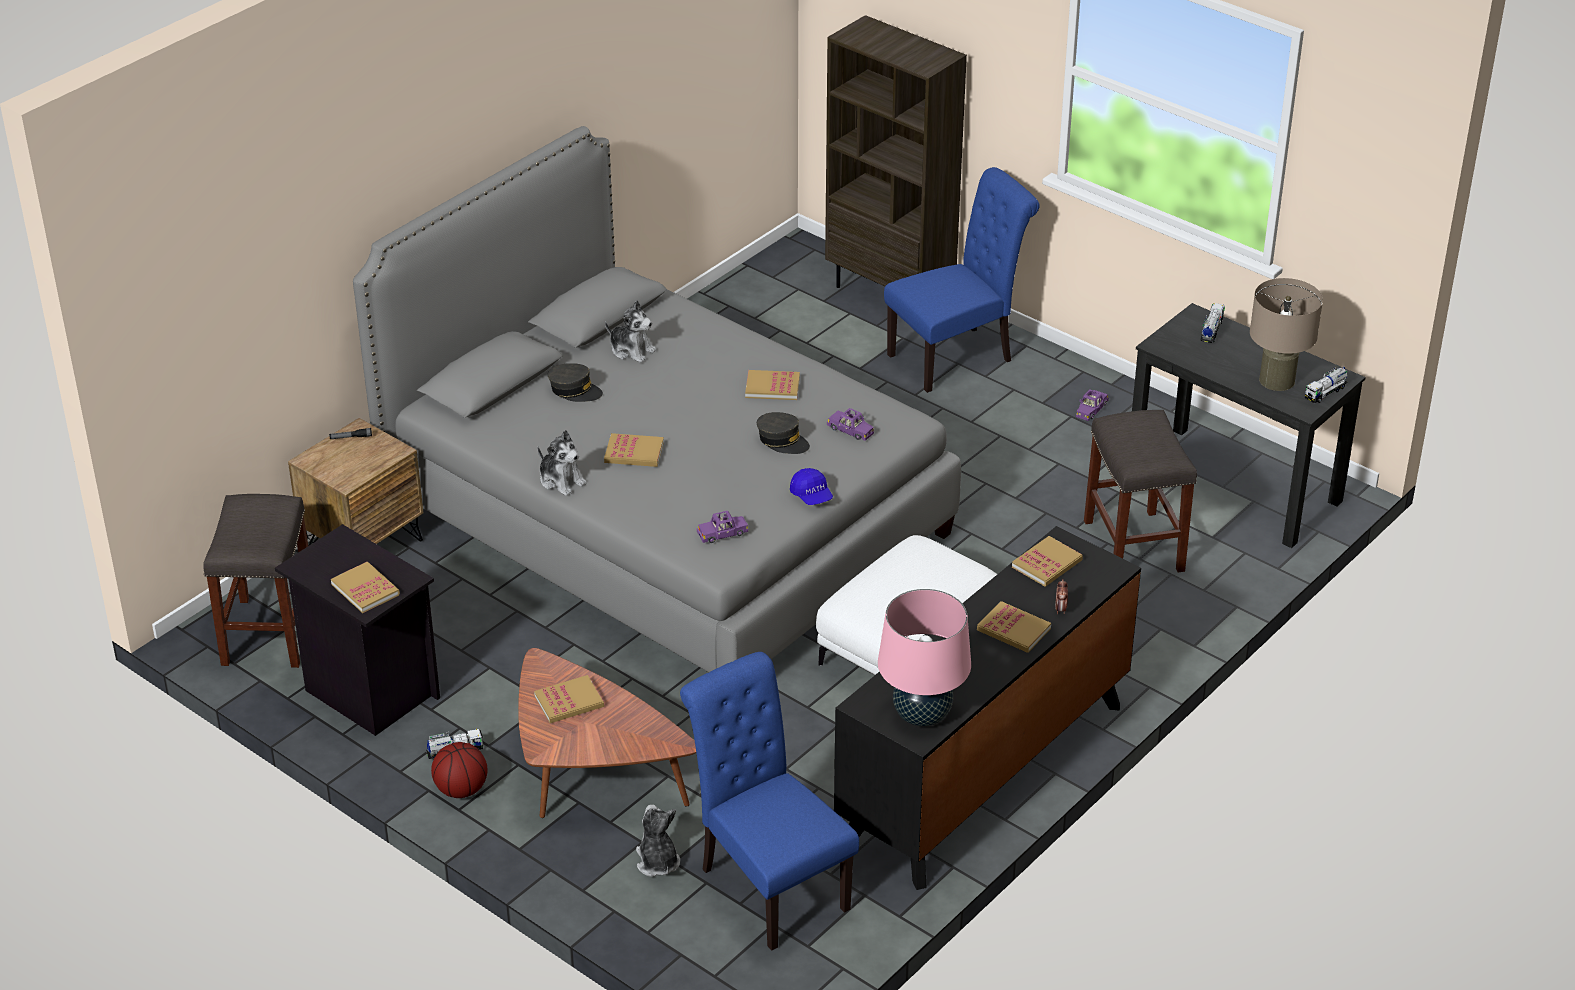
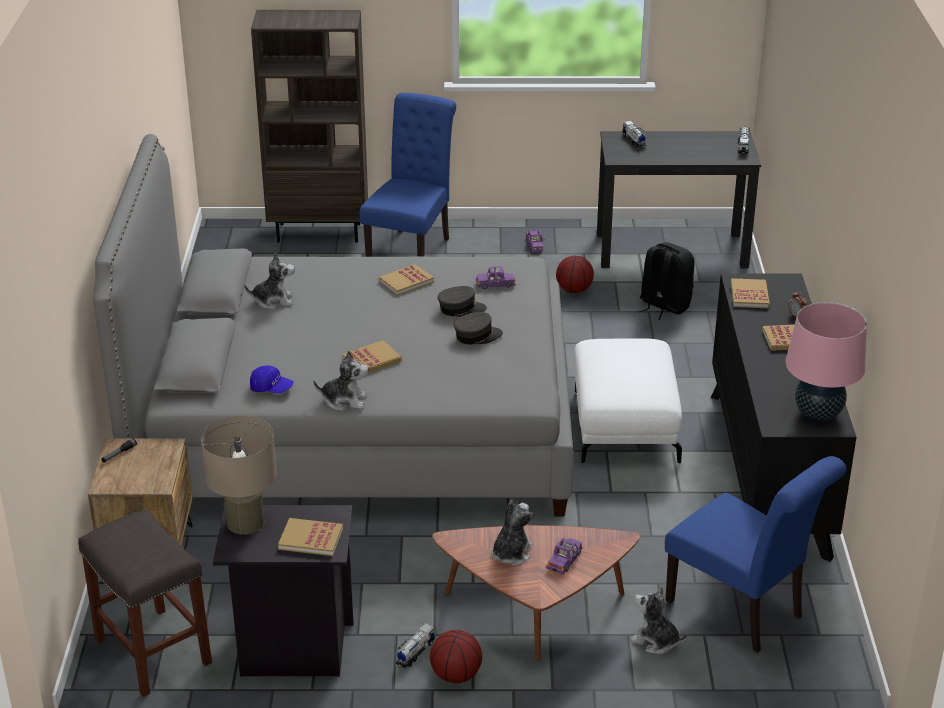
camera: 40 degrees left, 5 degrees down
book [534,675,604,723] -> plush toy [491,500,533,566]
grey cap [548,363,603,402] -> grey cap moved to [454,312,503,344]
blue chair [680,652,859,951] -> blue chair turned 150 degrees counterclockwise [665,456,847,653]
purple toy car [697,511,748,543] -> purple toy car moved to [546,538,583,575]
blue cap [790,468,833,505] -> blue cap moved to [250,366,294,394]
grey stool [1084,410,1197,572] -> black backpack [639,243,695,320]
beige table lamp [1250,278,1323,391] -> beige table lamp moved to [201,416,277,535]
none -> basketball [556,256,594,293]

